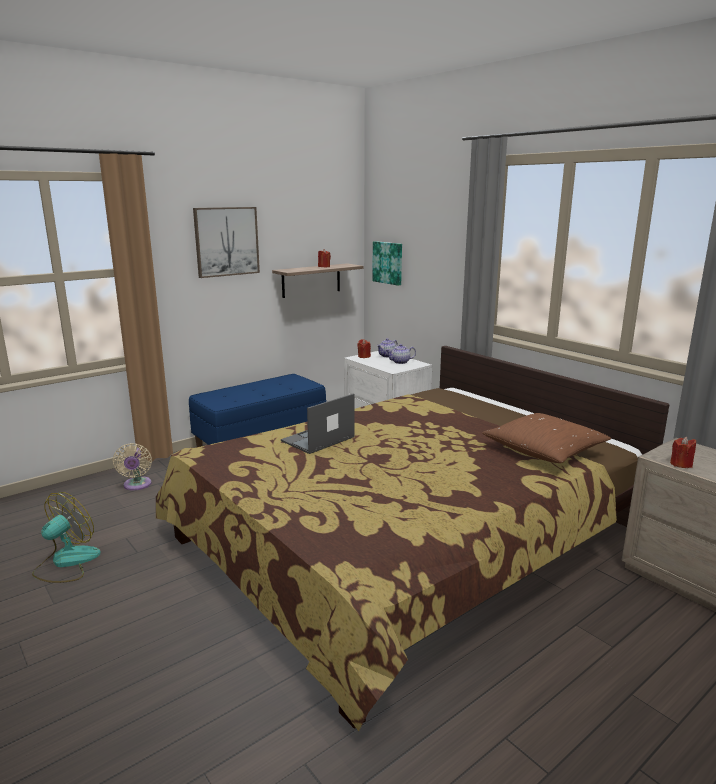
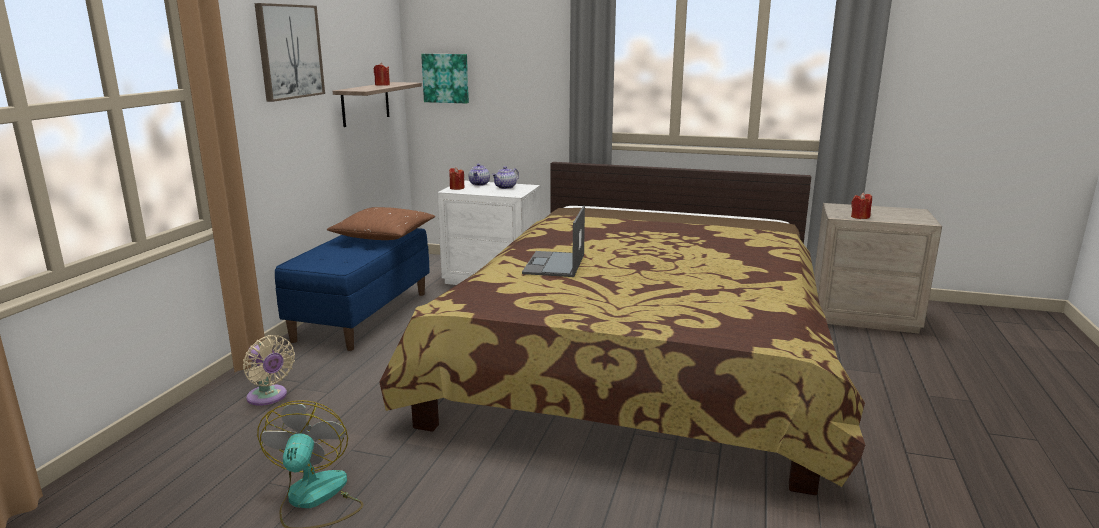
camera: 35 degrees left, 0 degrees up
brown pillow [482,413,611,463] -> brown pillow moved to [327,207,435,240]

